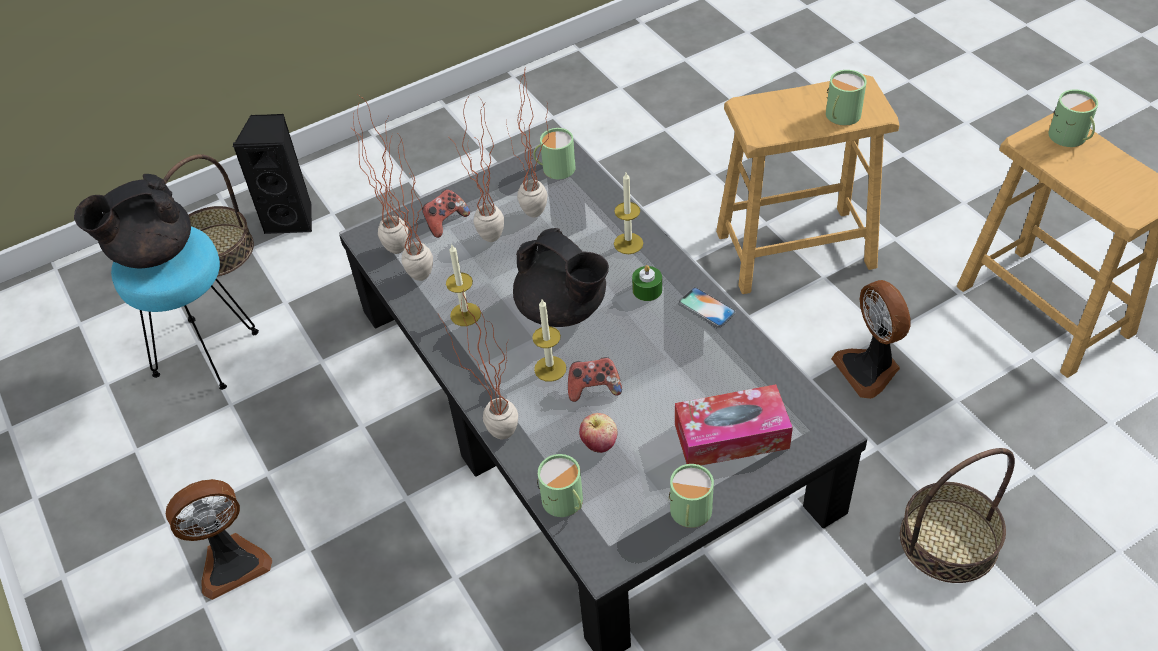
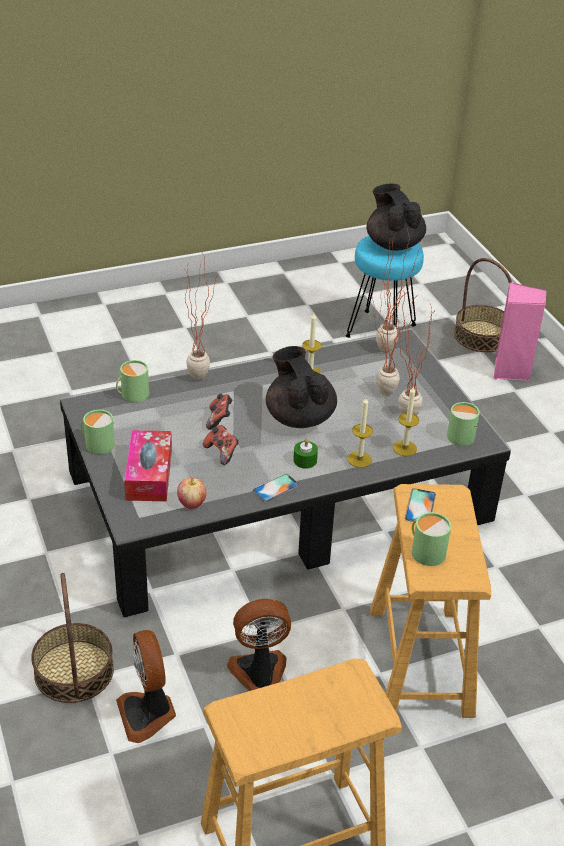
camera: 95 degrees right, 10 degrees down
fan [166,479,272,600] -> fan moved to [116,630,176,743]
black speaker [232,114,312,234] -> pink speaker [493,282,546,381]
potted plant [378,134,433,281] -> none
game controller [422,189,470,238] -> game controller moved to [203,425,239,465]
black teapot [513,228,609,327] -> black teapot turned 105 degrees clockwise [266,346,337,428]
candle [532,299,566,382] -> candle moved to [393,387,419,456]
apple [579,413,617,453] -> apple moved to [177,477,206,509]
green mug [1048,89,1098,147] -> none
none -> phone [405,488,436,522]

